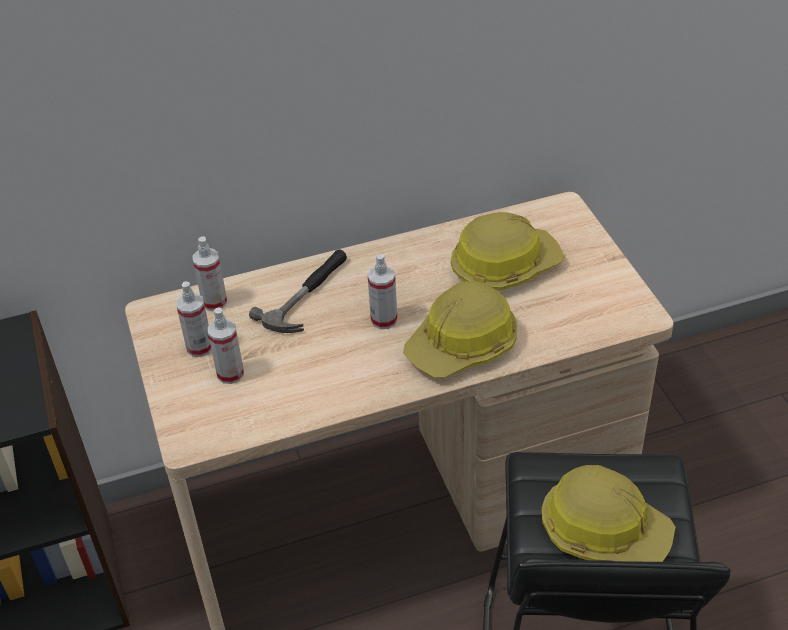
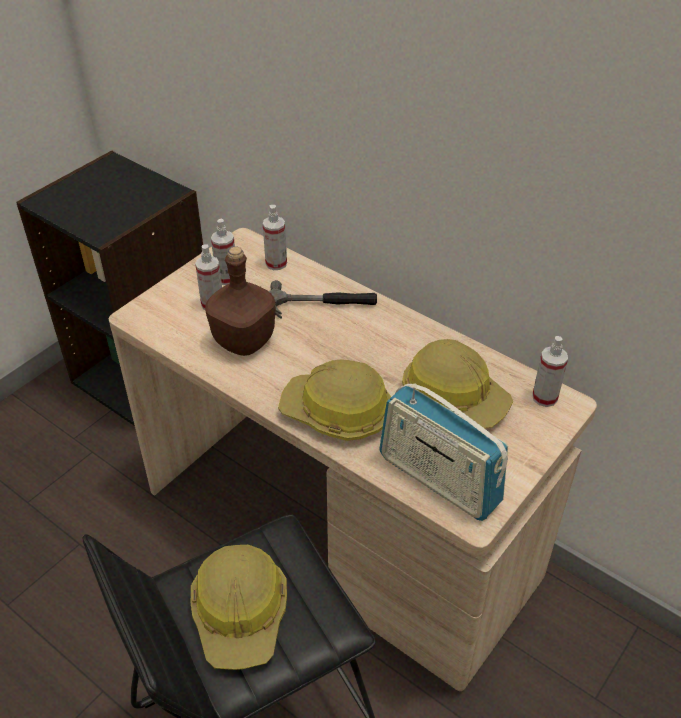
camera: 55 degrees right, 0 degrees up
spray bottle [368,254,397,329] -> spray bottle moved to [532,336,568,407]
none -> brown bottle [205,246,276,356]
none -> radio [379,383,508,521]

